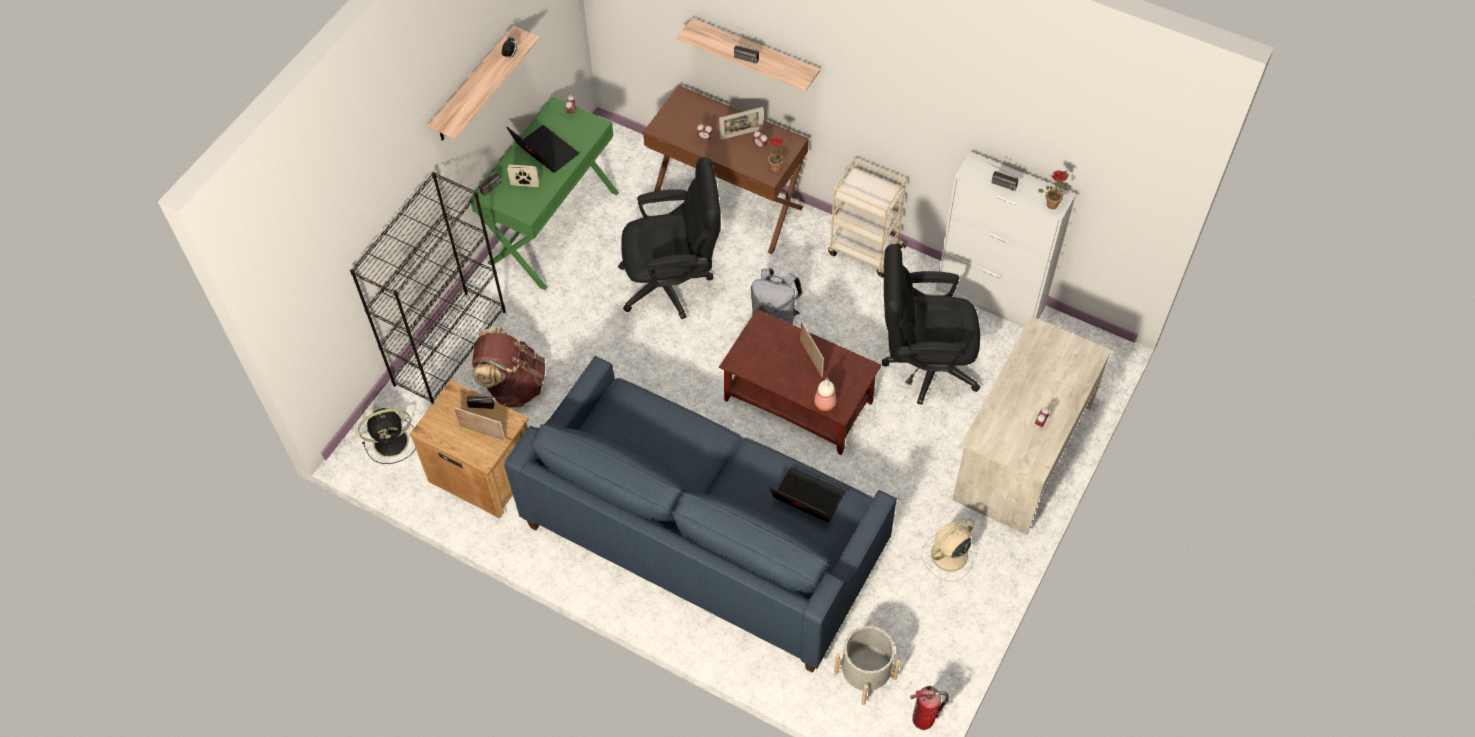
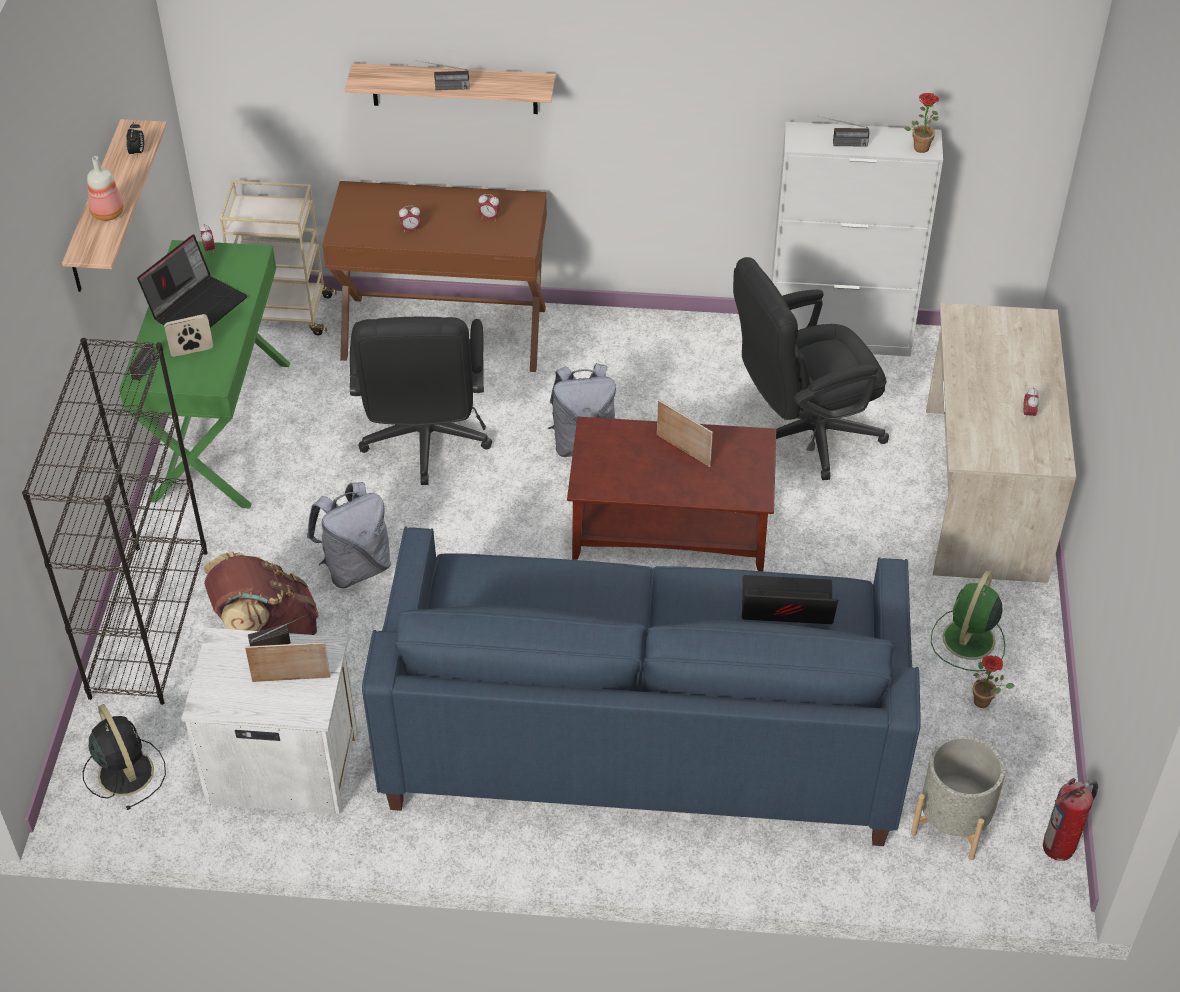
camera: 25 degrees left, 10 degrees down
black fan [358,408,416,464] -> black fan turned 75 degrees counterclockwise [83,704,166,810]
brown nightstand [409,380,529,518] -> white nightstand [181,628,357,814]
laptop [506,125,579,173] -> laptop turned 105 degrees clockwise [137,235,247,327]
black office chair [618,157,721,319] -> black office chair turned 120 degrees clockwise [350,317,492,485]
picture frame [719,107,763,140] -> none
potted plant [767,137,787,172] -> potted plant moved to [973,656,1015,708]
bottle [814,378,837,411] -> bottle moved to [87,156,124,221]
beige cart [828,159,906,277] -> beige cart moved to [219,180,337,335]
beige fan [921,518,977,581] -> green fan [931,571,1005,672]
none -> grey backpack [307,482,391,588]

